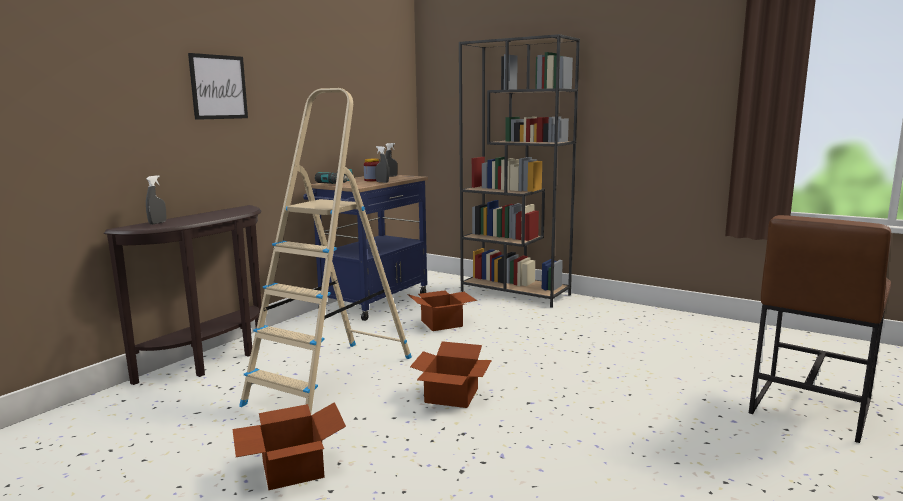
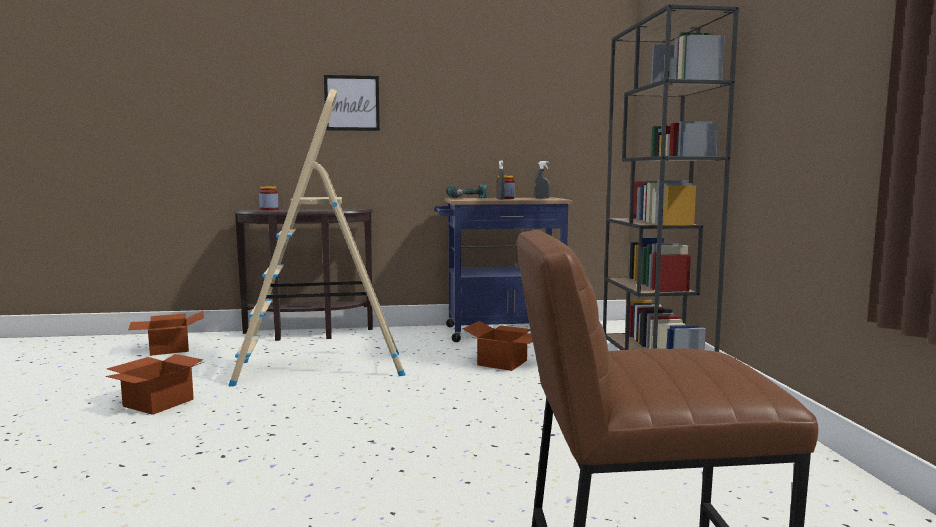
camera: 50 degrees right, 5 degrees down
grey spray bottle [146,175,167,224] -> jar [259,186,279,210]
cardboard box [410,341,492,408] -> cardboard box moved to [128,311,204,356]

